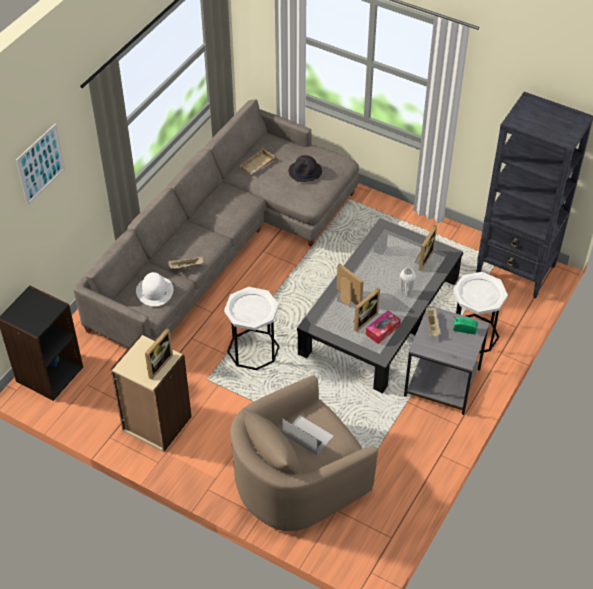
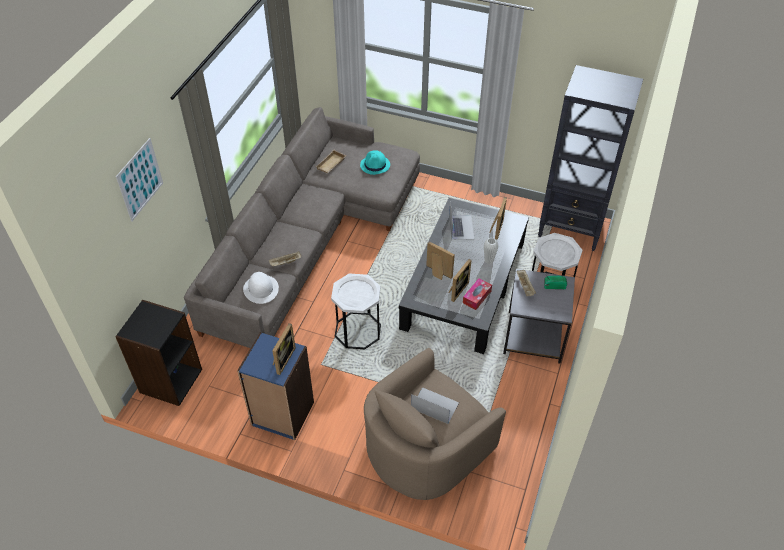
camera: 10 degrees left, 0 degrees up
beige bookcase [110,334,192,452] -> blue bookcase [237,332,314,440]
black hat [289,155,322,182] -> turquoise hat [360,150,390,175]
none -> laptop [449,201,474,240]

